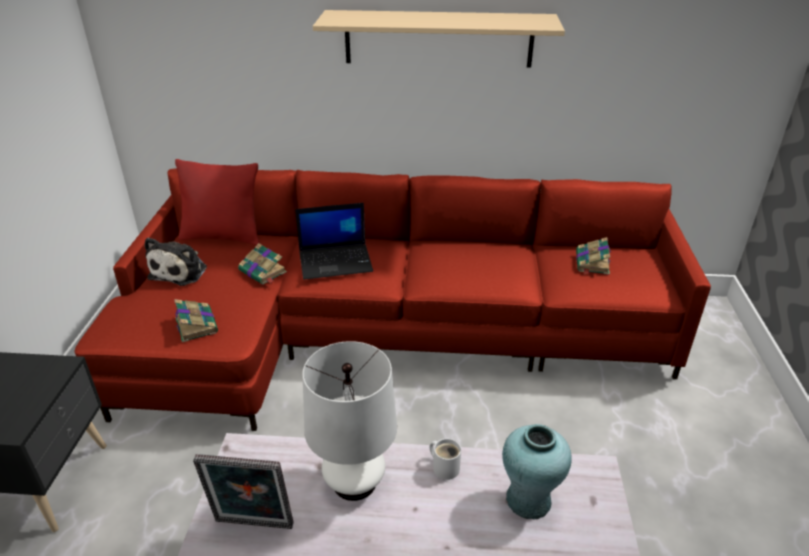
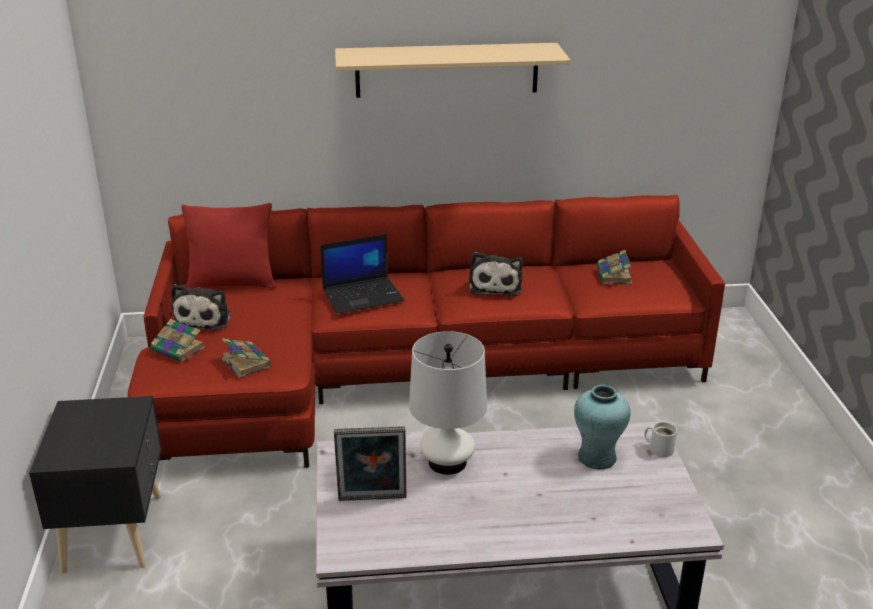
camera: 10 degrees left, 5 degrees down
book [238,243,287,284] -> book moved to [151,319,205,362]
white mug [430,438,461,480] -> white mug moved to [644,422,677,457]
none -> plush toy [469,252,523,296]

